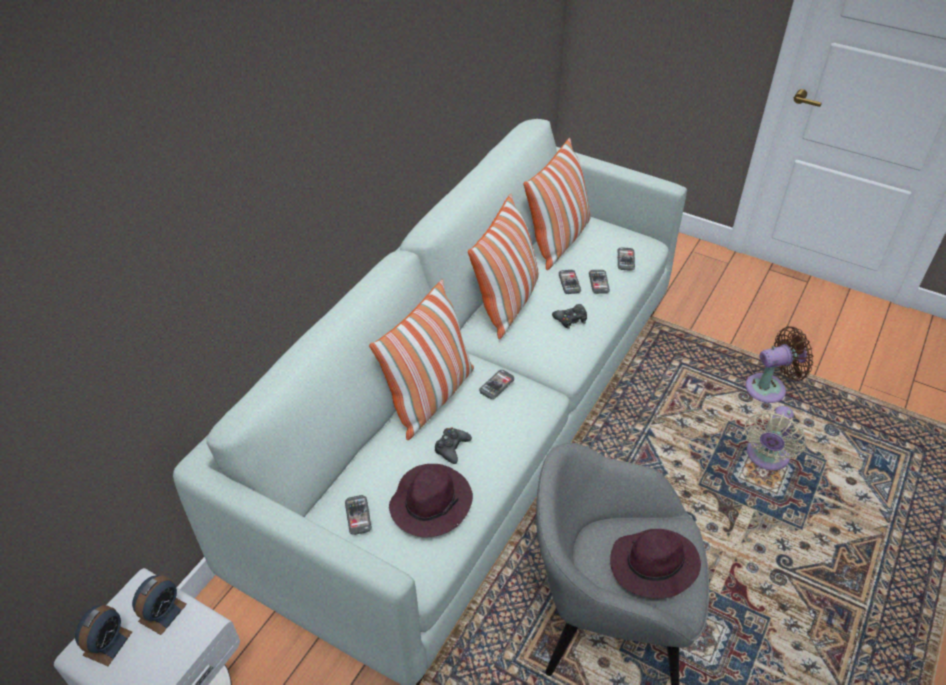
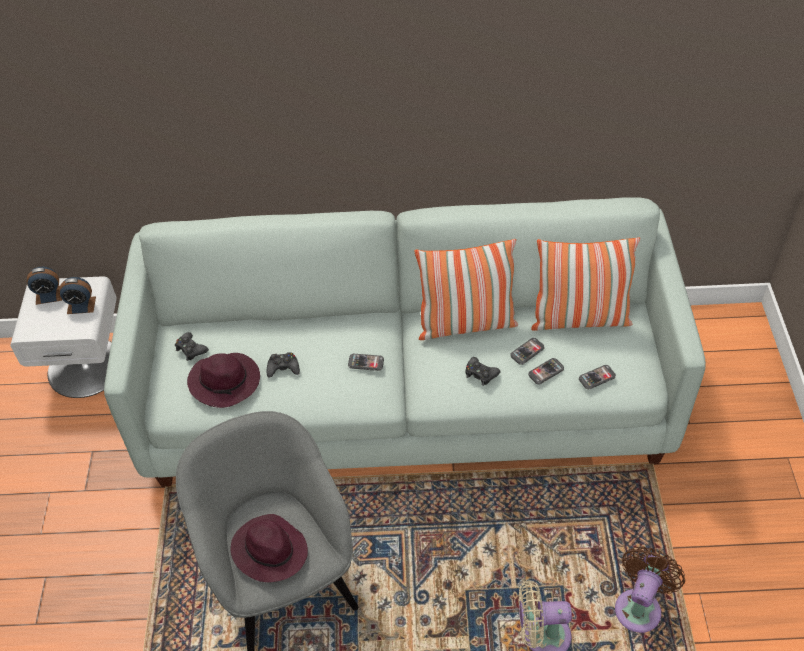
camera: 60 degrees right, 5 degrees up
phone [345,495,372,535] -> black game controller [175,332,209,361]
pillow [369,279,474,440] -> none
brown fan [745,326,813,403] -> brown fan turned 105 degrees counterclockwise [615,547,685,633]

